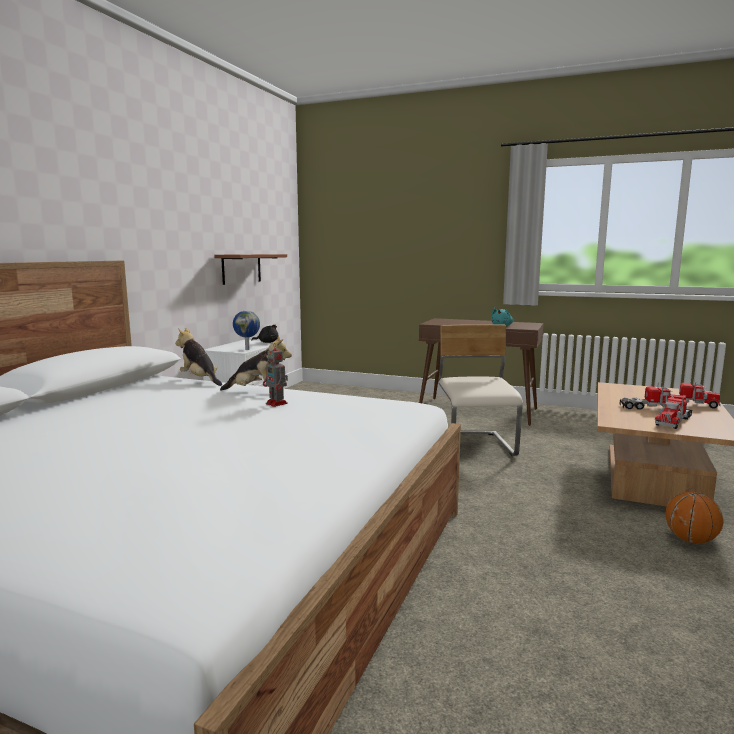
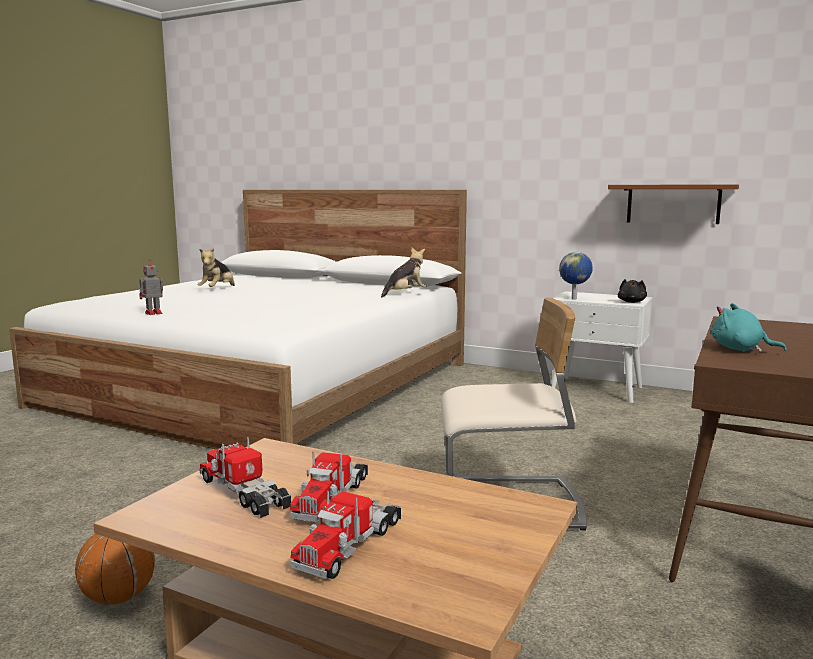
camera: 95 degrees right, 0 degrees up
plush toy [220,335,292,391] -> plush toy moved to [198,247,235,287]
toy robot [263,343,288,407] -> toy robot moved to [139,259,163,315]

